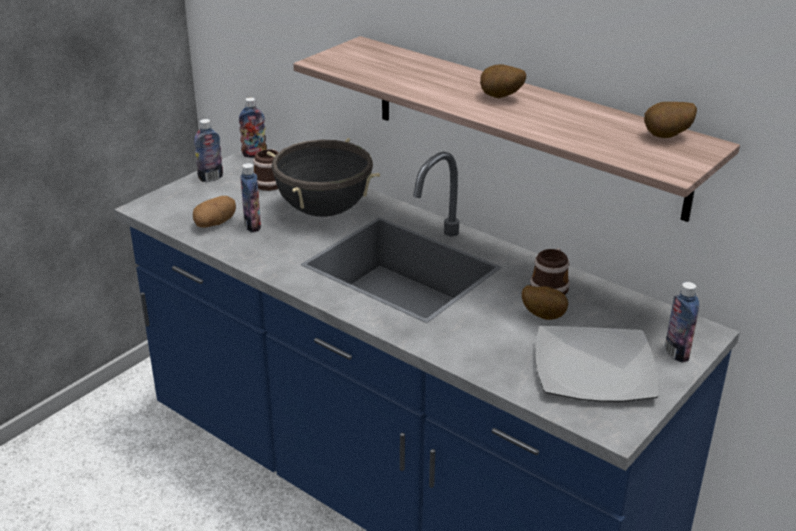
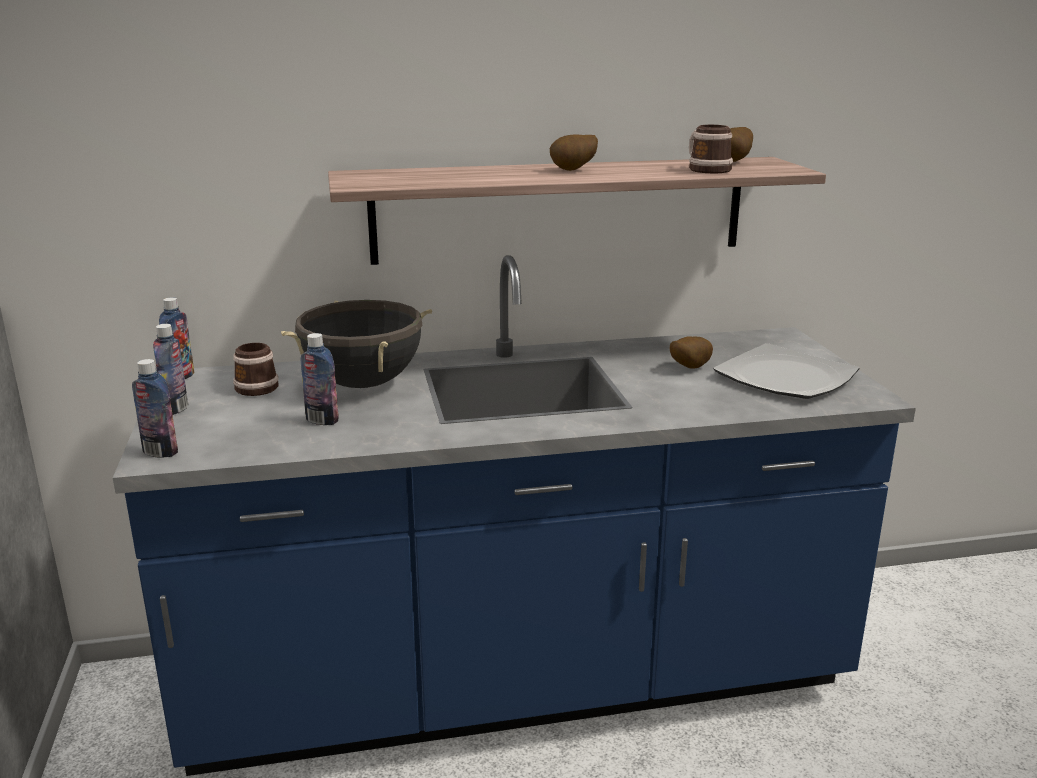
camera: 50 degrees left, 10 degrees down
potato [193,196,236,228] -> none
mug [530,248,570,295] -> mug moved to [689,125,733,173]
bottle [665,282,699,363] -> bottle moved to [132,359,178,458]

